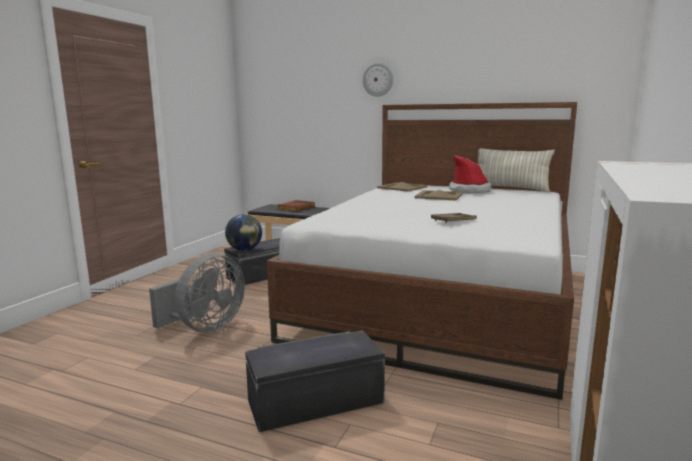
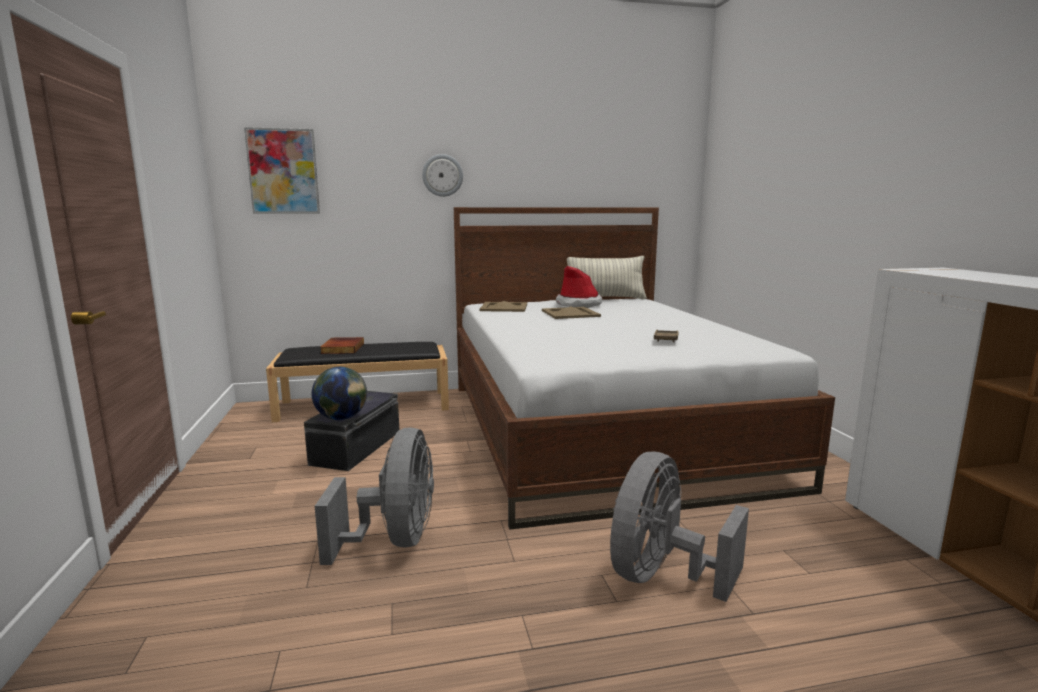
camera: 35 degrees left, 0 degrees up
black storage box [245,331,385,432] -> grey fan [610,452,749,602]
none -> picture [244,127,320,214]

